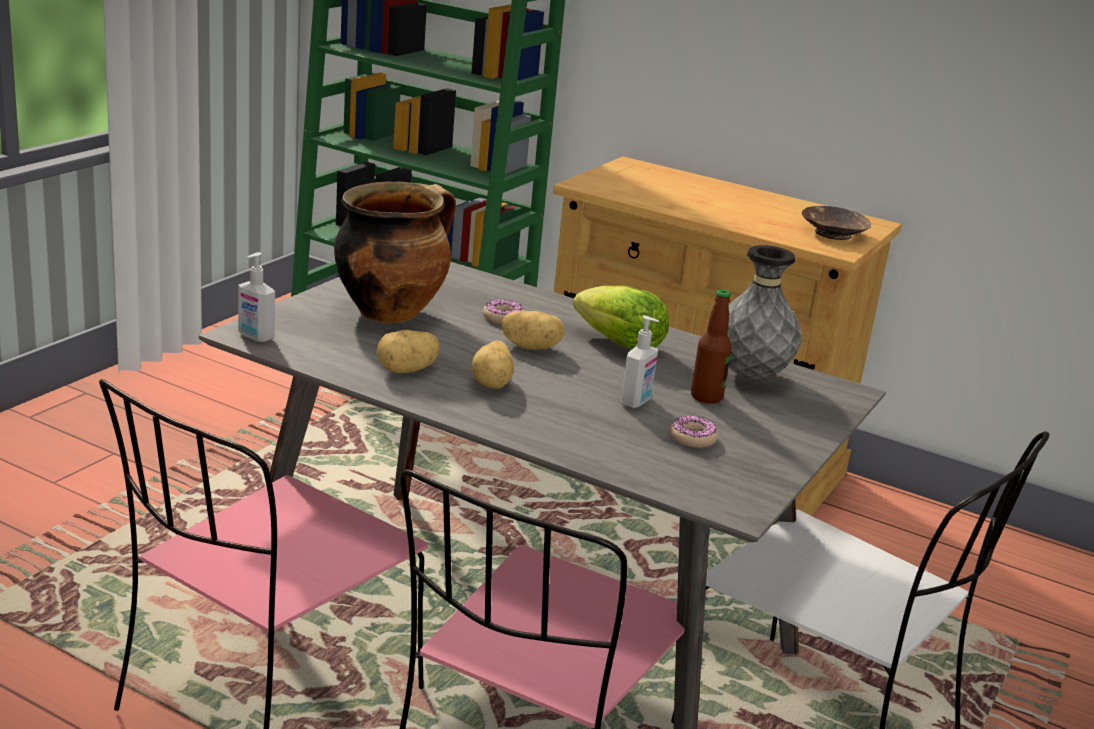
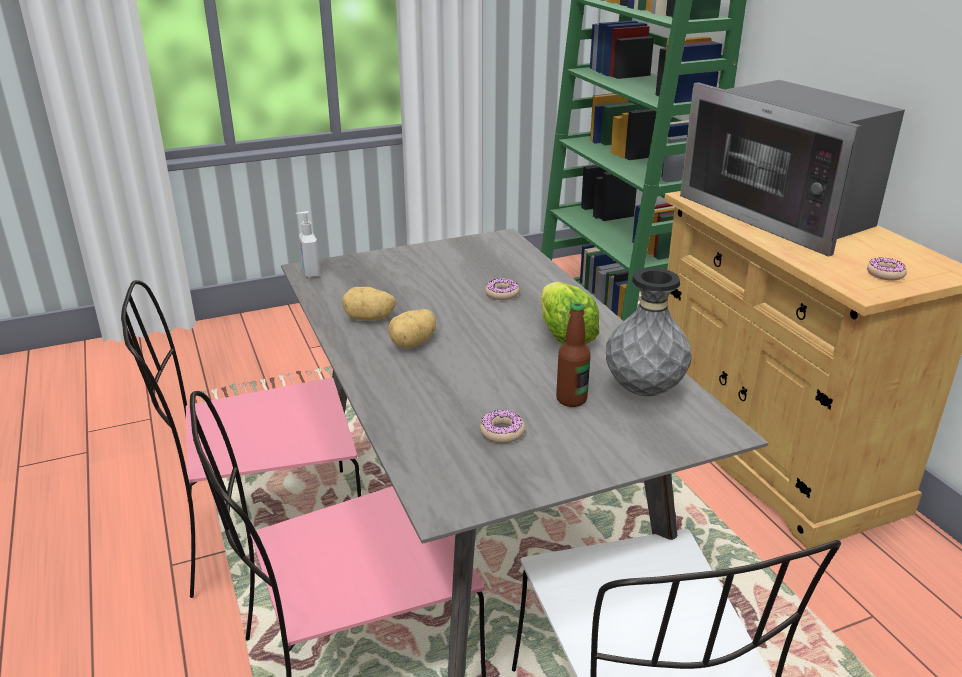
camera: 40 degrees right, 5 degrees up
cooking pot [334,182,456,323] -> none
potato [502,311,565,350] -> none
soap dispenser [621,315,659,408] -> none
brown bowl [802,206,871,240] -> donut [867,257,907,281]
none -> microwave [680,80,905,257]

